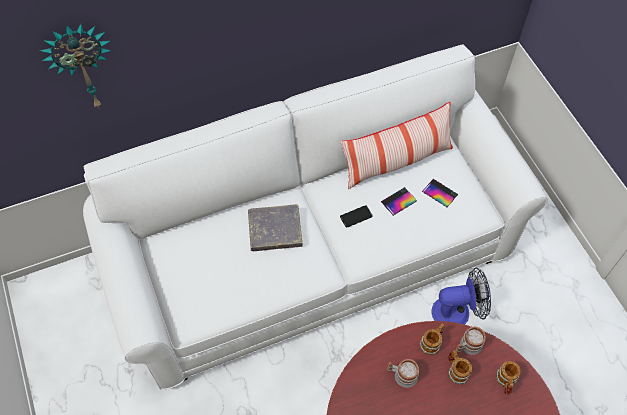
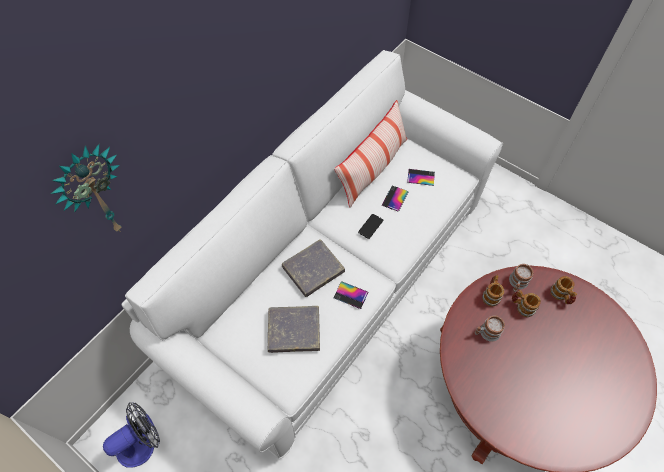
camera: 30 degrees left, 0 degrees up
fan [432,267,491,325] -> fan moved to [103,402,160,468]
none -> grey book [268,306,320,353]
none -> phone [334,281,368,309]

